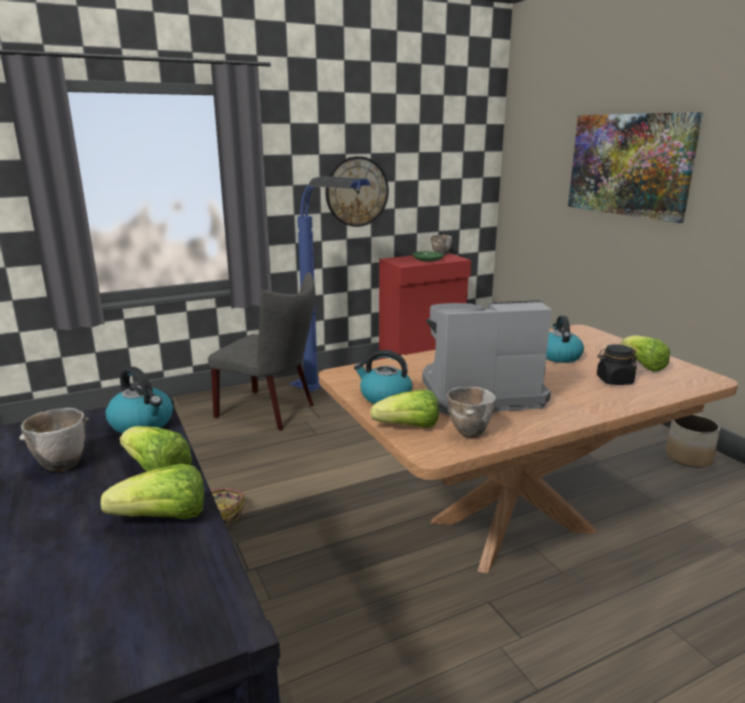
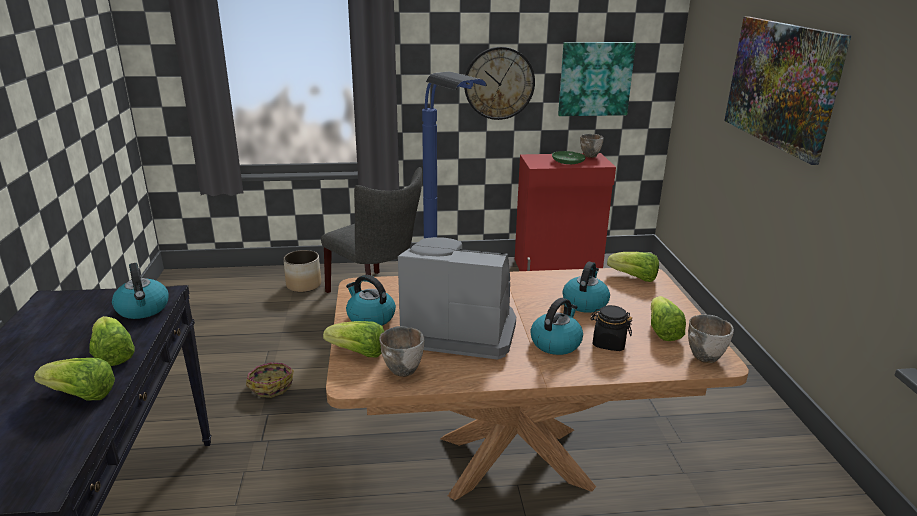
camera: 20 degrees right, 5 degrees up
bowl [19,408,89,472] -> bowl moved to [688,315,734,363]
planter [666,414,720,468] -> planter moved to [283,250,321,292]
none -> kettle [530,298,583,355]
none -> picture [558,42,636,116]
none -> lettuce [607,252,659,282]

